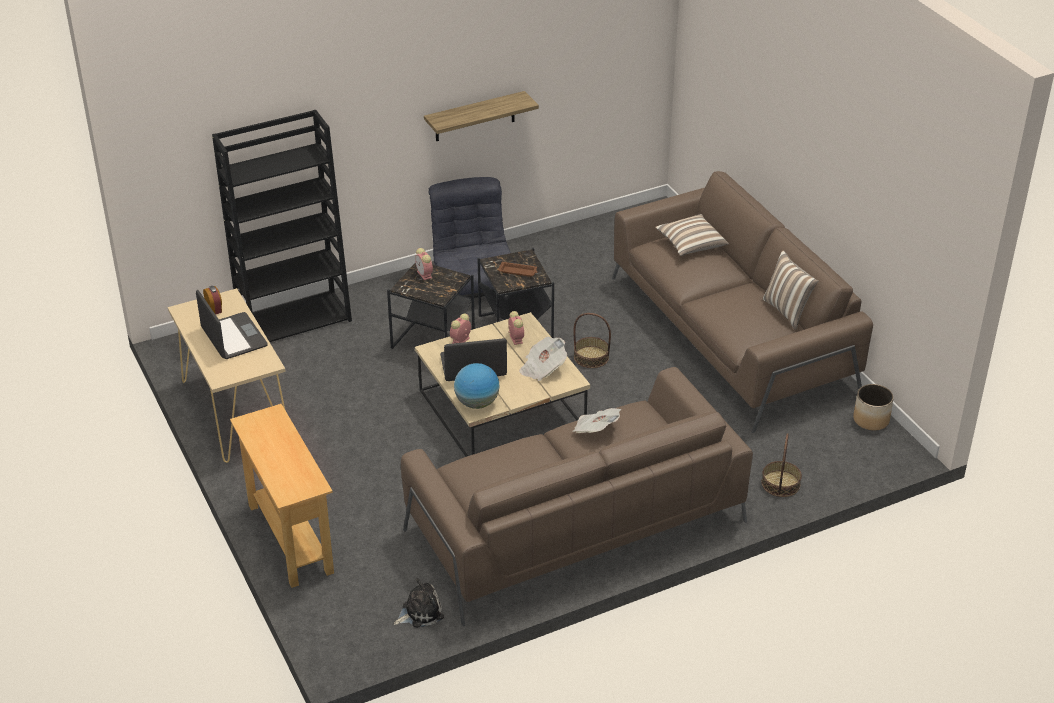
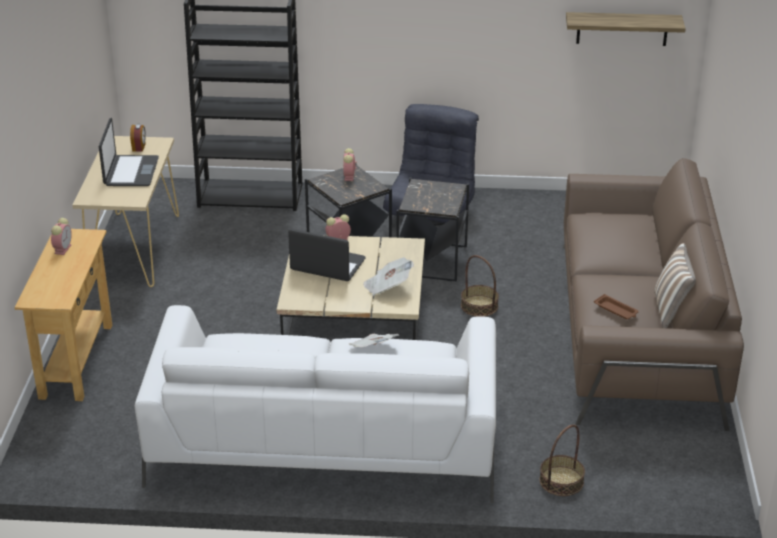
camera: 30 degrees right, 5 degrees down
plush toy [394,578,444,628] -> none
brown sofa [401,367,753,626] -> white sofa [135,305,496,503]
shelf [424,91,539,141] -> shelf moved to [566,12,686,46]
globe [454,363,500,409] -> none
brown tray [498,261,537,277] -> brown tray moved to [594,294,639,319]
alarm clock [508,311,524,345] -> alarm clock moved to [51,218,72,255]
pillow [655,214,729,256] -> none
planter [853,384,894,431] -> none

